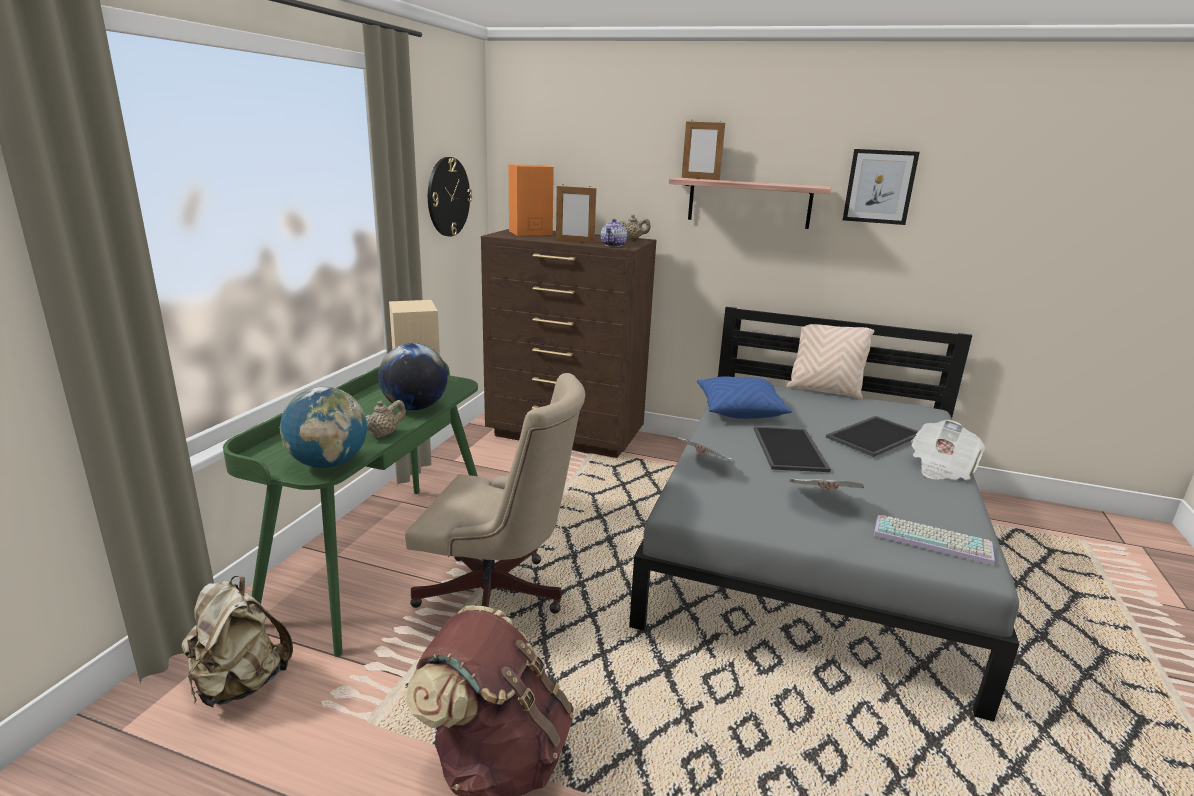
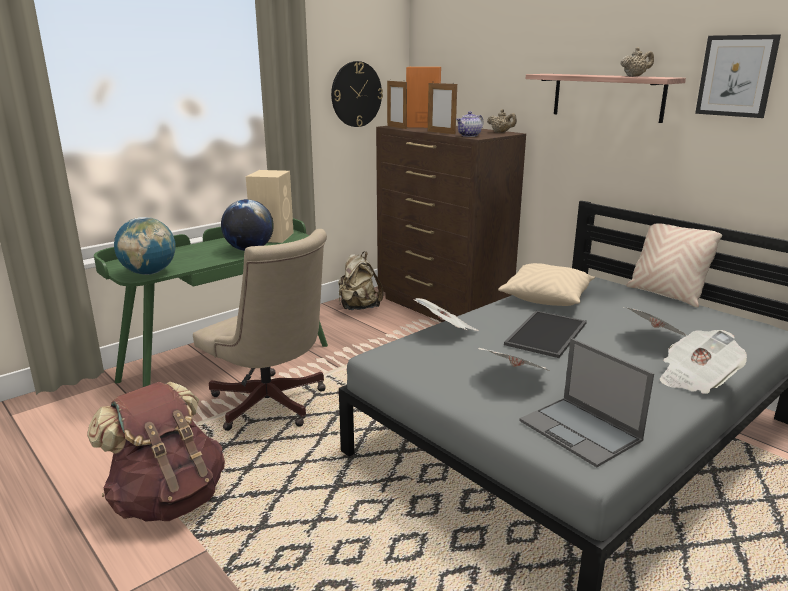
camera: 30 degrees right, 0 degrees up
beige backpack [181,575,293,708] -> beige backpack moved to [338,251,383,310]
beige teapot [366,400,406,438] -> beige teapot moved to [620,47,654,77]
picture frame [682,121,725,180] -> picture frame moved to [387,80,407,129]
blue pillow [697,376,792,419] -> beige pillow [498,263,595,306]
tray [826,416,918,457] -> newspaper [624,307,687,336]
keyboard [874,515,995,566] -> laptop [519,338,654,467]

